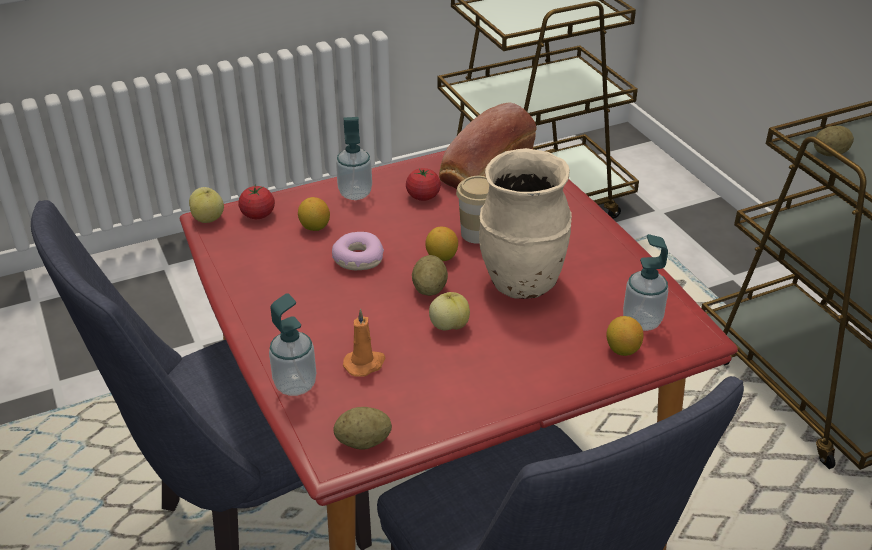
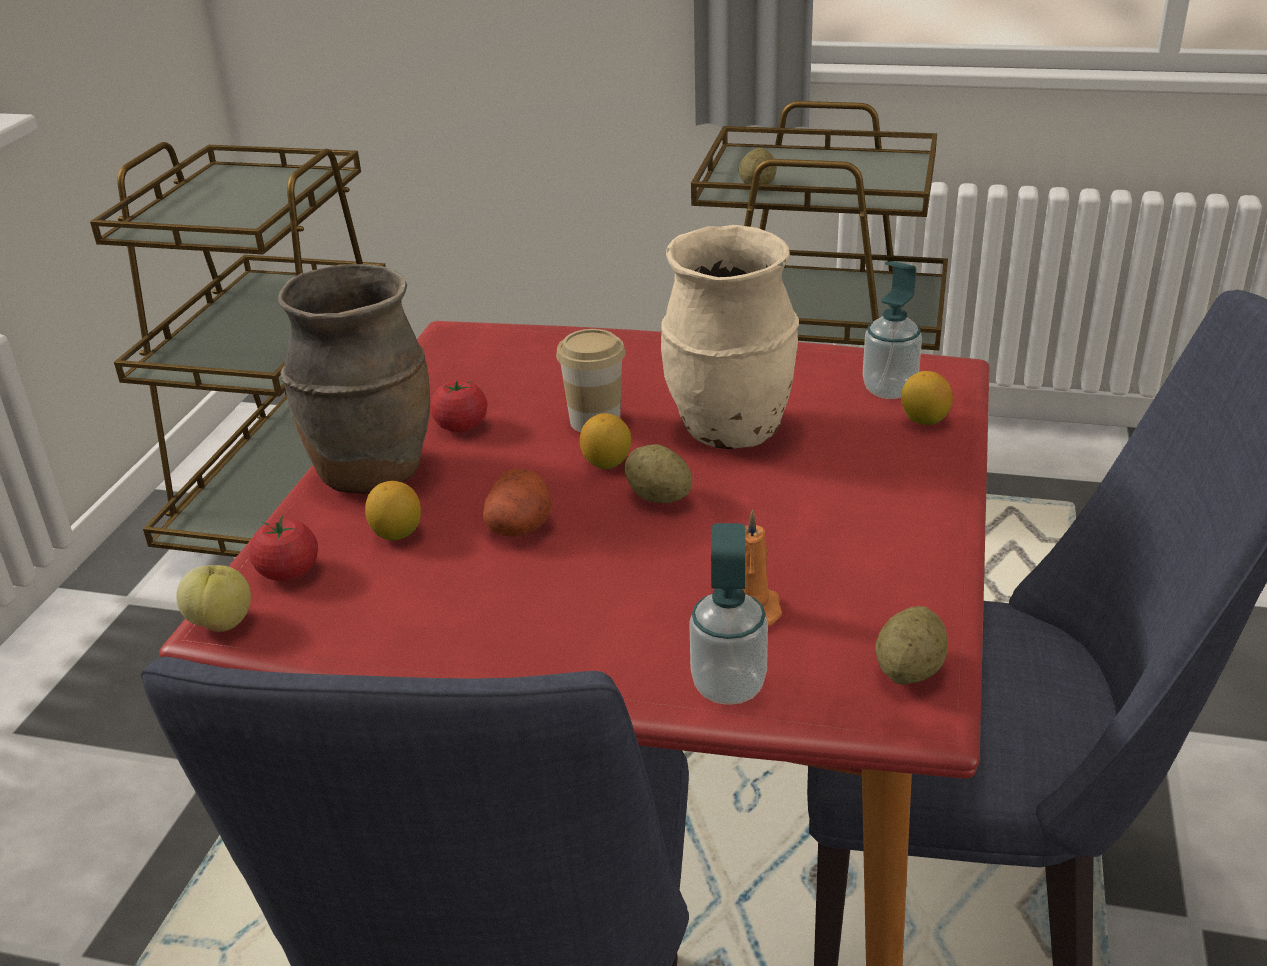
camera: 50 degrees left, 5 degrees down
donut [332,232,384,270] -> potato [483,468,552,537]
soap dispenser [336,117,372,200] -> brown vase [278,264,430,494]
apple [429,292,470,330] -> none
bread [439,102,536,189] -> none

